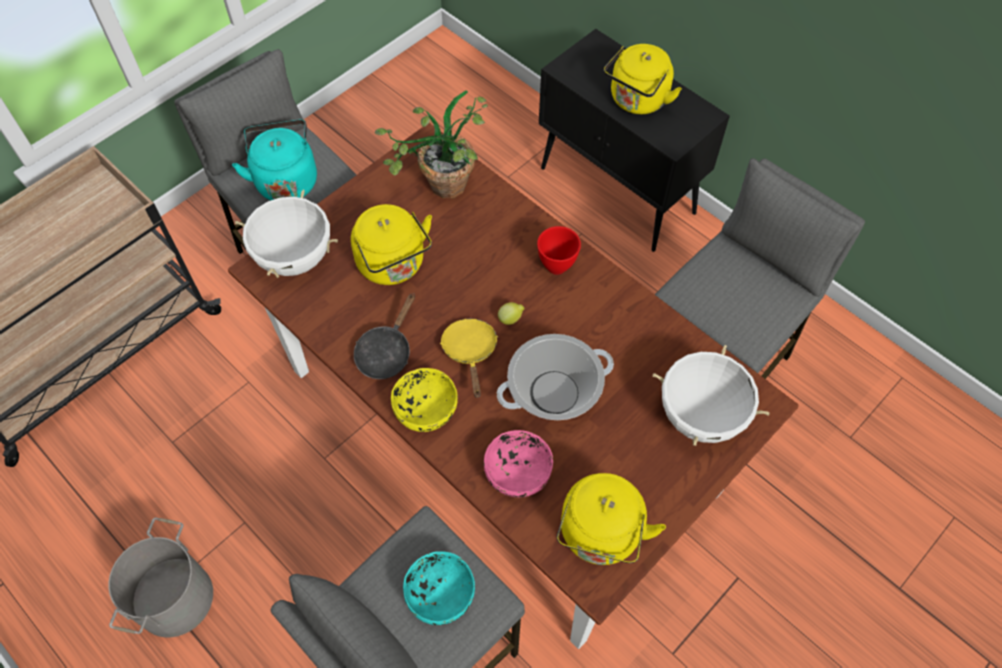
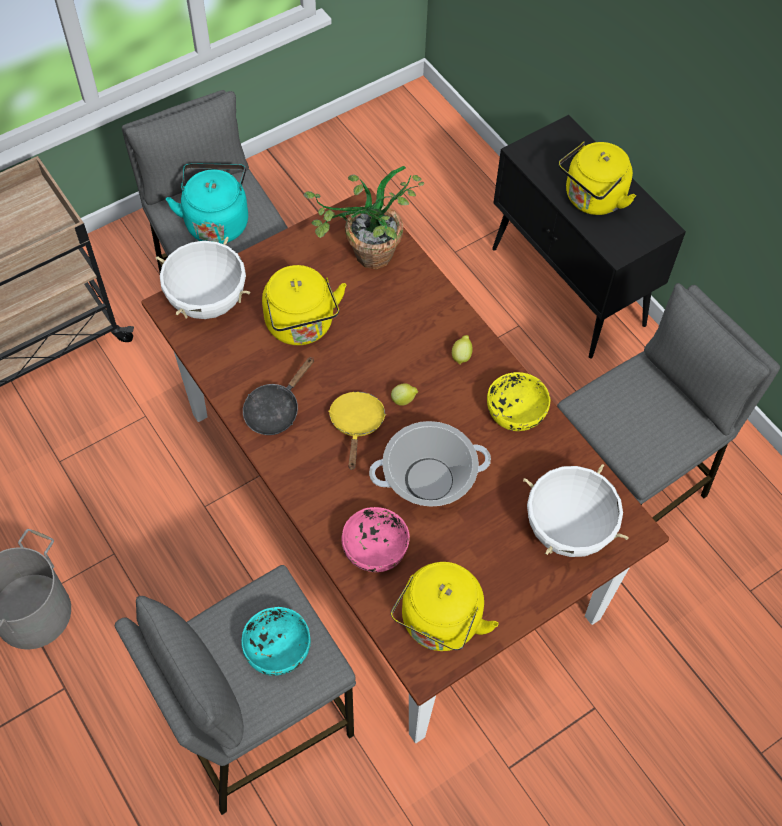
camera: 10 degrees right, 0 degrees up
yellow bowl [391,368,458,432] -> yellow bowl moved to [487,372,550,431]
red bowl [537,226,581,275] -> lemon [452,335,473,364]

